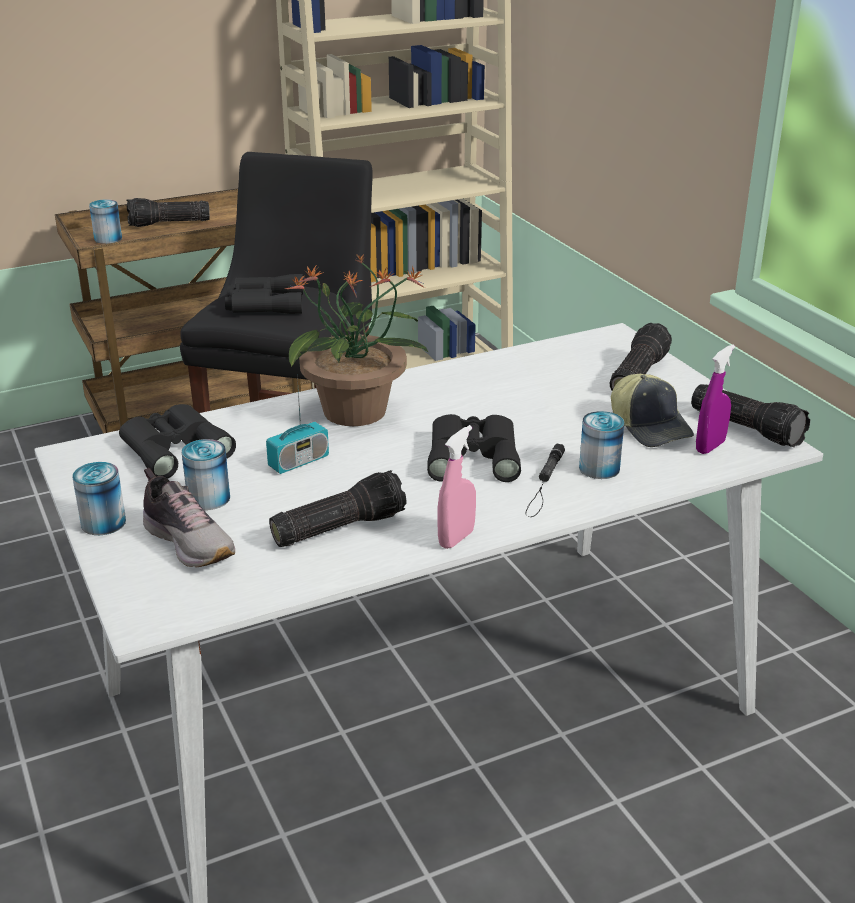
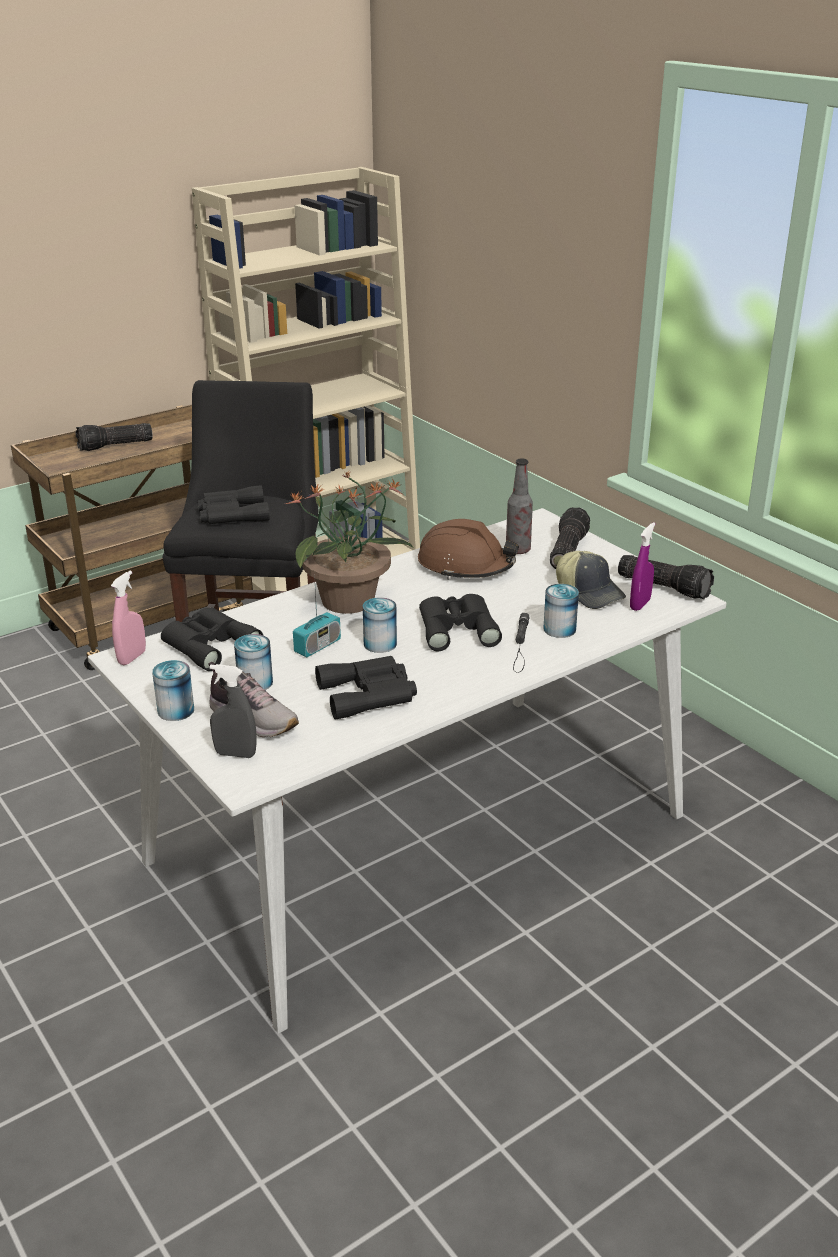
camera: 10 degrees left, 0 degrees up
can [89,199,122,244] -> can moved to [363,597,397,653]
flashlight [269,470,407,547] -> black binoculars [315,656,417,720]
pink spray bottle [437,425,476,549] -> pink spray bottle moved to [111,571,146,665]
none -> grey spray bottle [210,664,257,758]
none -> brown hard hat [418,519,519,579]
none -> bottle [506,459,533,554]

